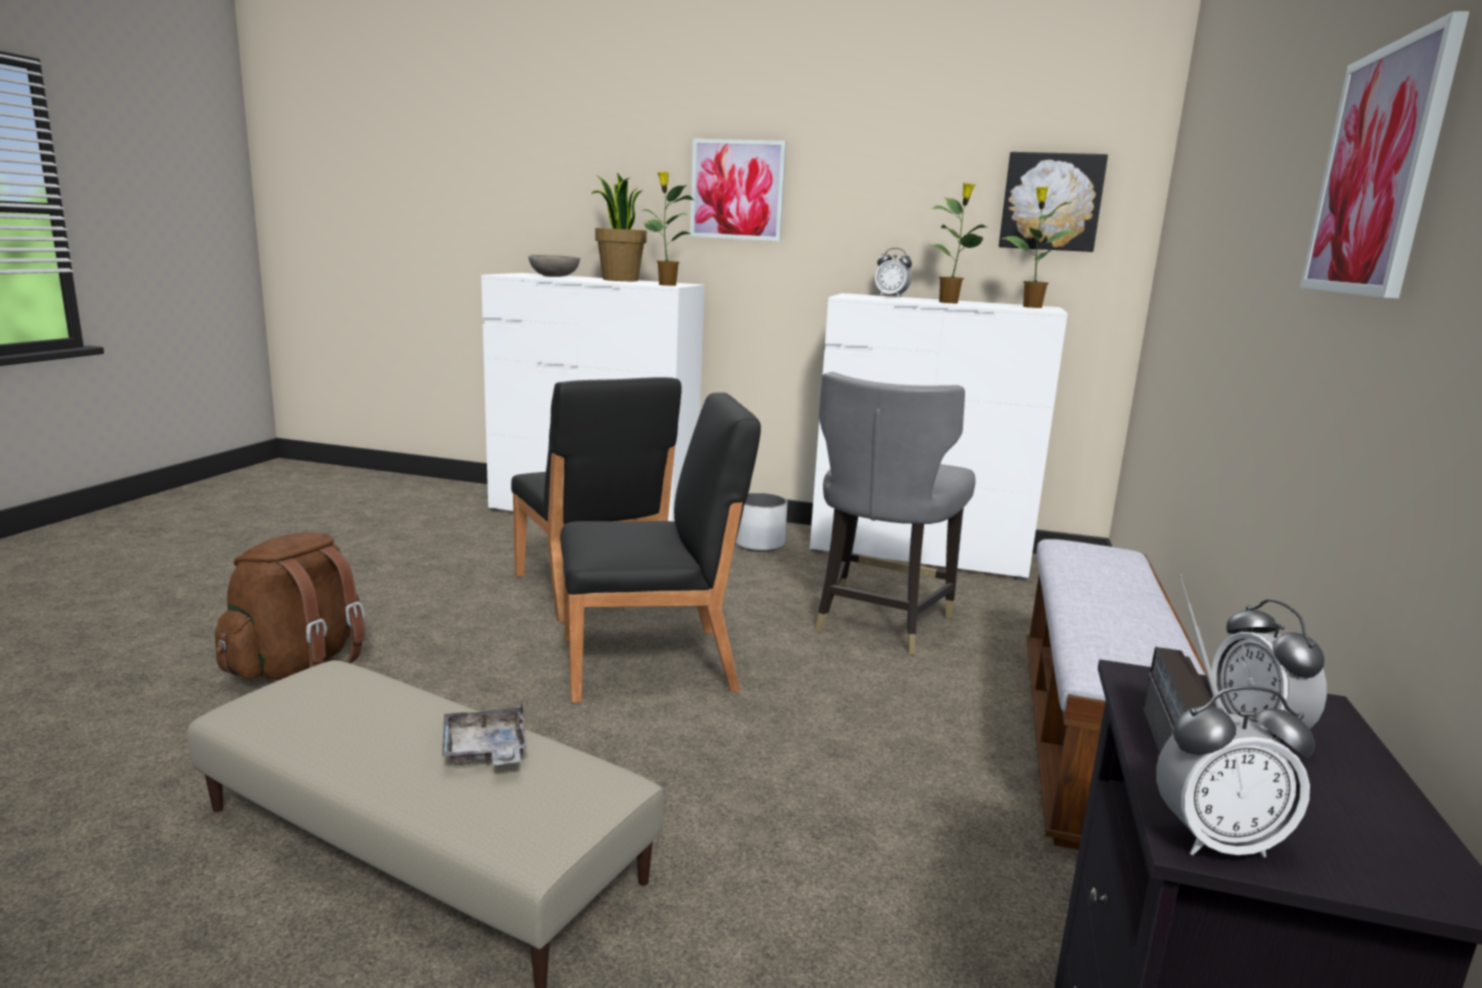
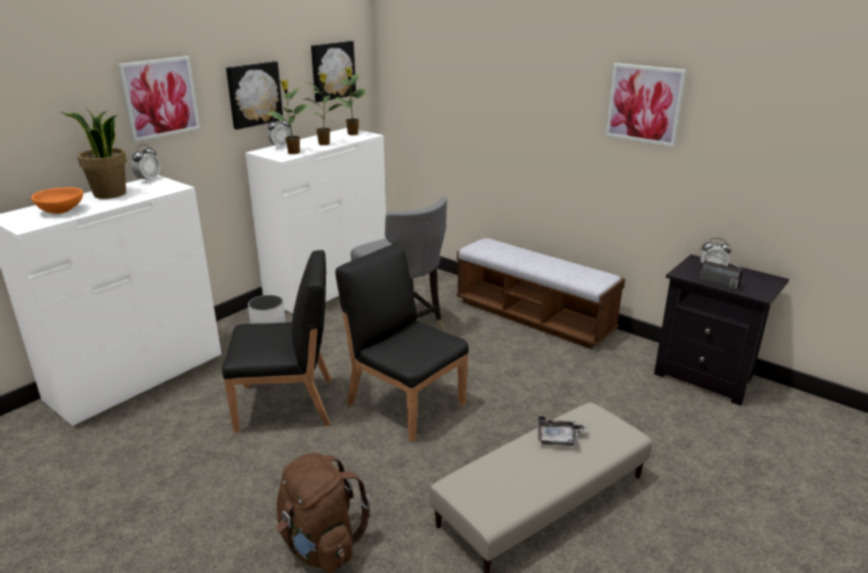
camera: 65 degrees left, 10 degrees up
grey bowl [529,255,580,277] -> orange bowl [31,187,83,214]
black chair [560,392,761,703] -> black chair turned 60 degrees counterclockwise [335,244,469,442]
potted plant [642,172,694,286] -> potted plant moved to [266,80,311,154]
alarm clock [1156,686,1315,858] -> alarm clock moved to [132,144,160,183]
none -> picture [226,61,283,130]

